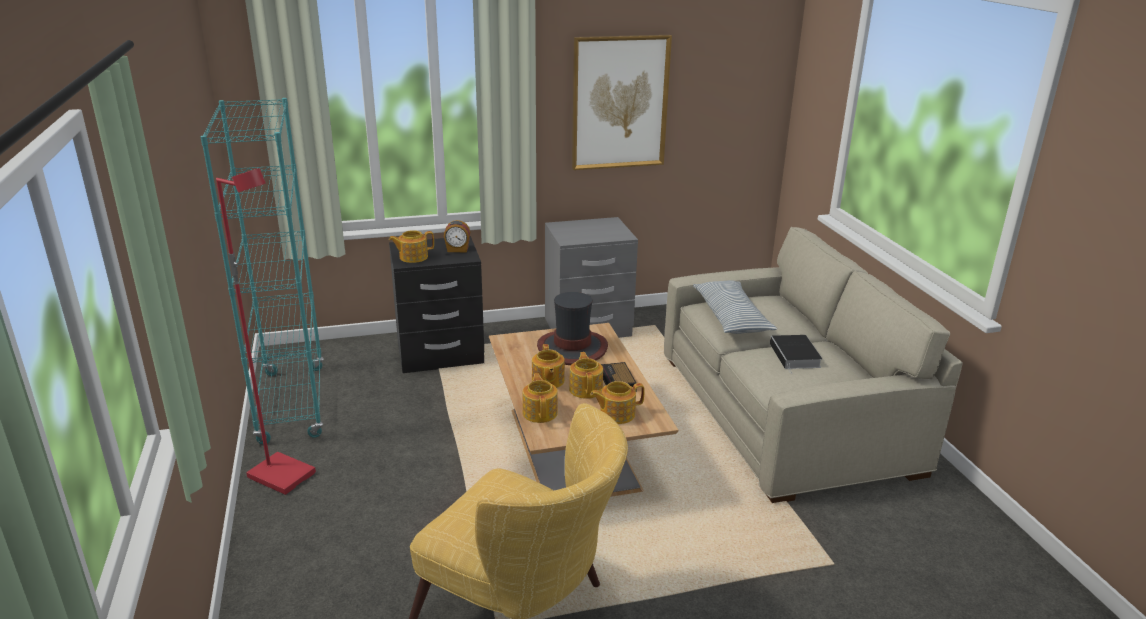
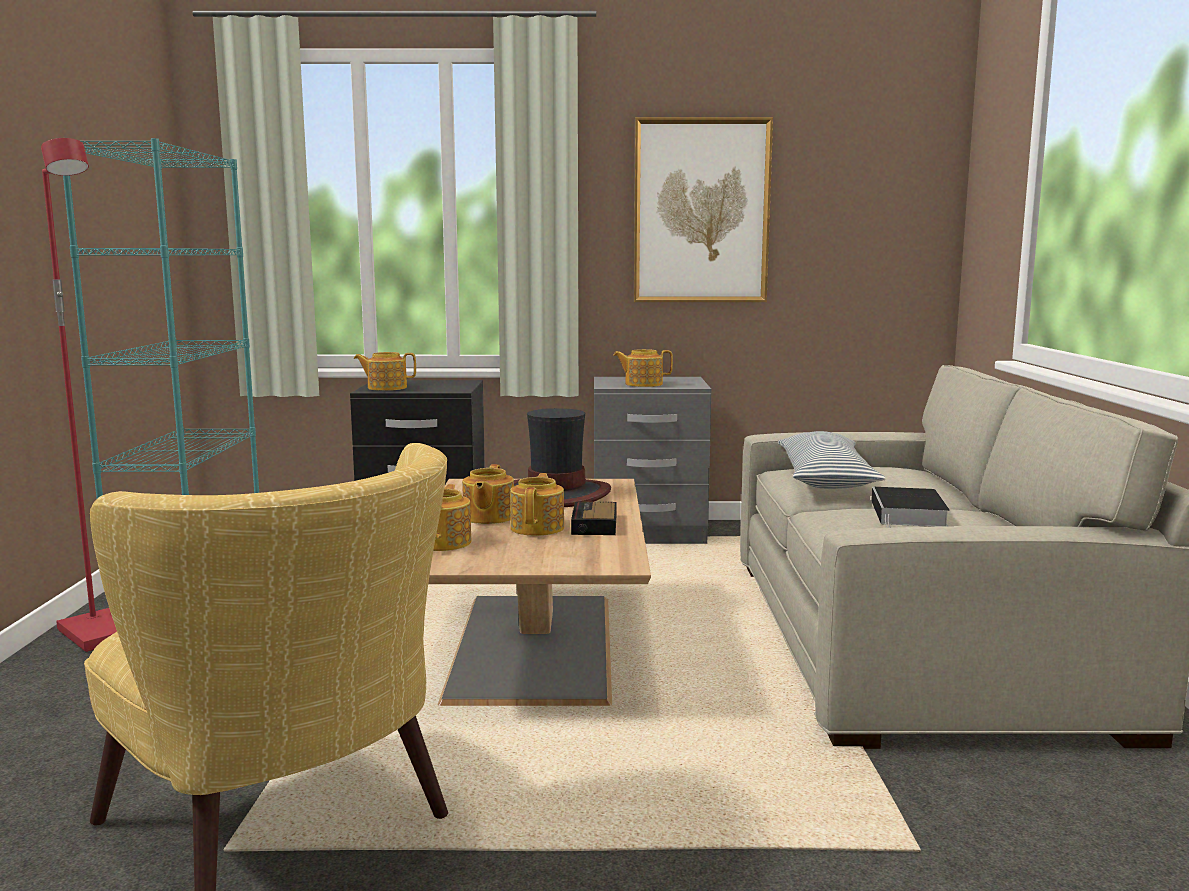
camera: 15 degrees right, 15 degrees down
alarm clock [444,220,470,252] -> none
teapot [590,381,644,424] -> teapot moved to [613,349,673,387]

